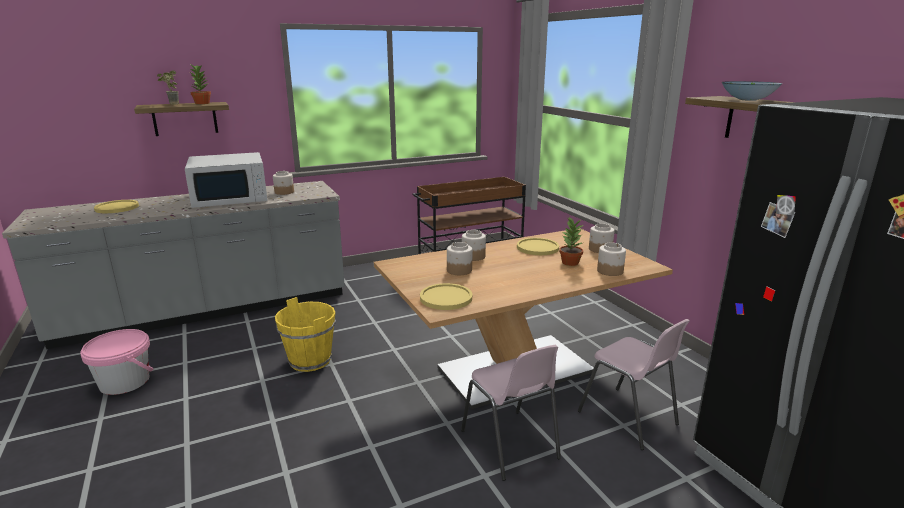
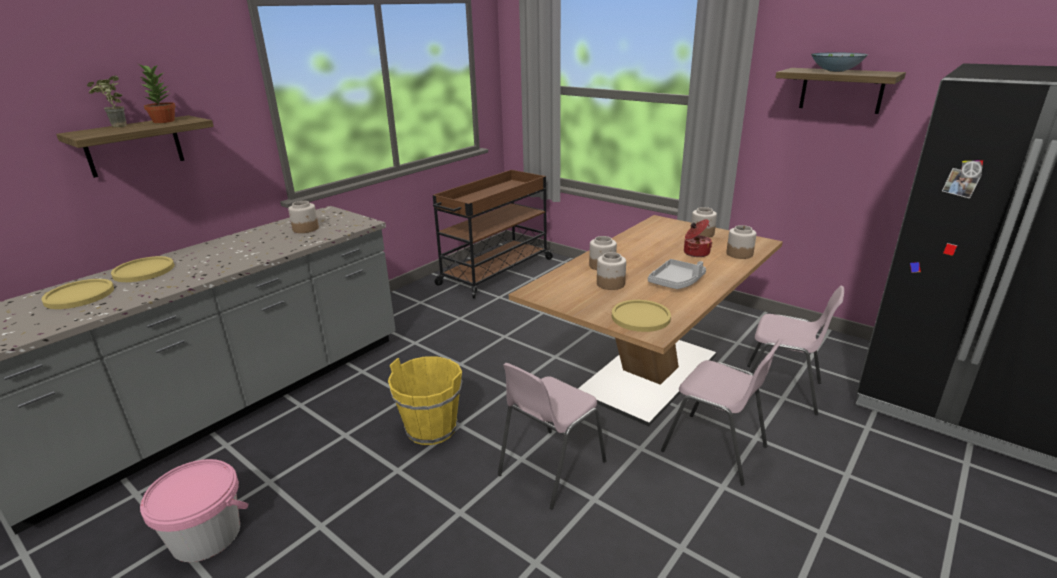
camera: 25 degrees left, 5 degrees up
white microwave [185,152,267,208] -> none
yellow plate [517,238,559,255] -> yellow plate moved to [111,256,174,282]
potted plant [559,217,583,266] -> cooking pot [684,219,712,257]
none -> pink chair [498,363,607,509]
none -> grey tray [648,259,706,289]

